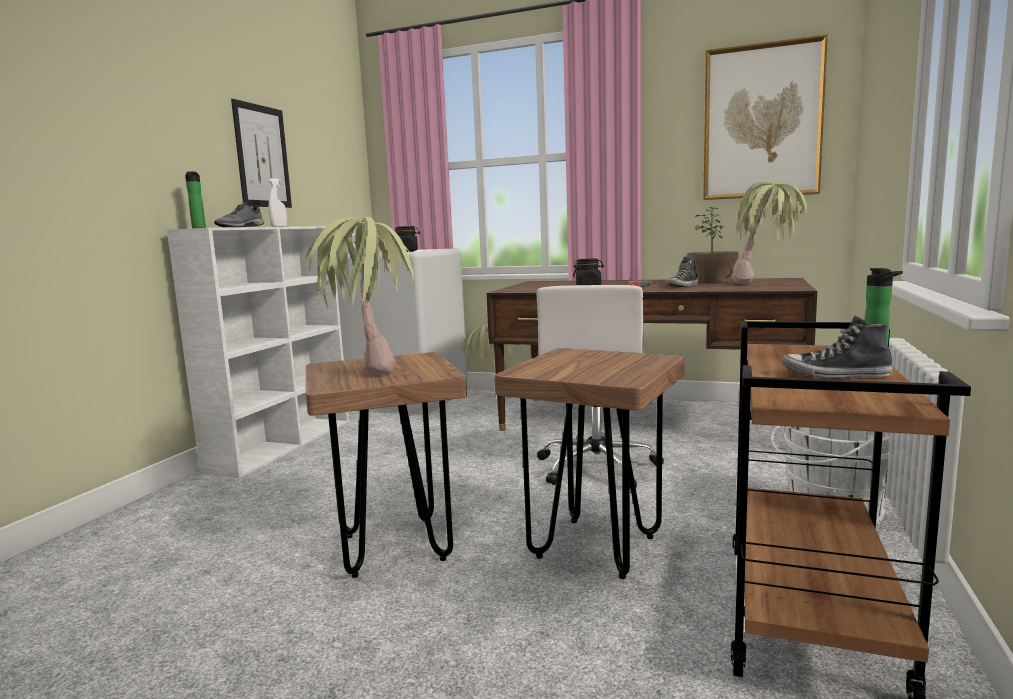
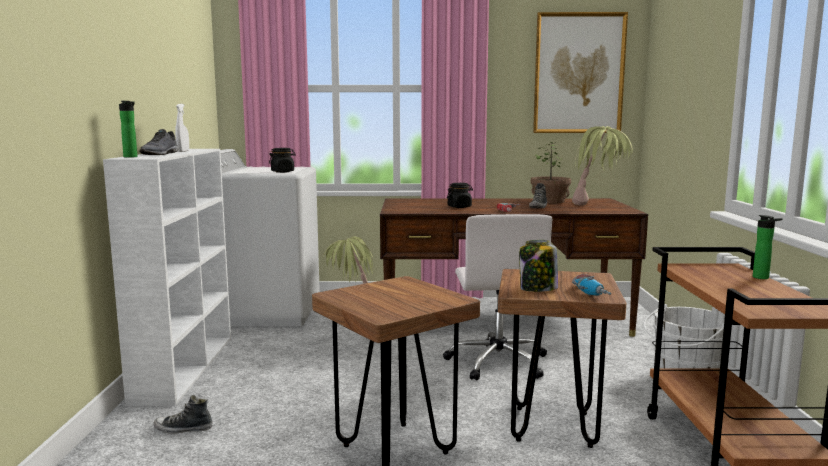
camera: 20 degrees left, 0 degrees up
picture [231,99,292,208] -> none
potted plant [305,217,414,374] -> none
shoe [781,315,893,378] -> shoe moved to [154,395,213,434]
none -> jar [519,240,558,292]
none -> power drill [572,274,611,296]

